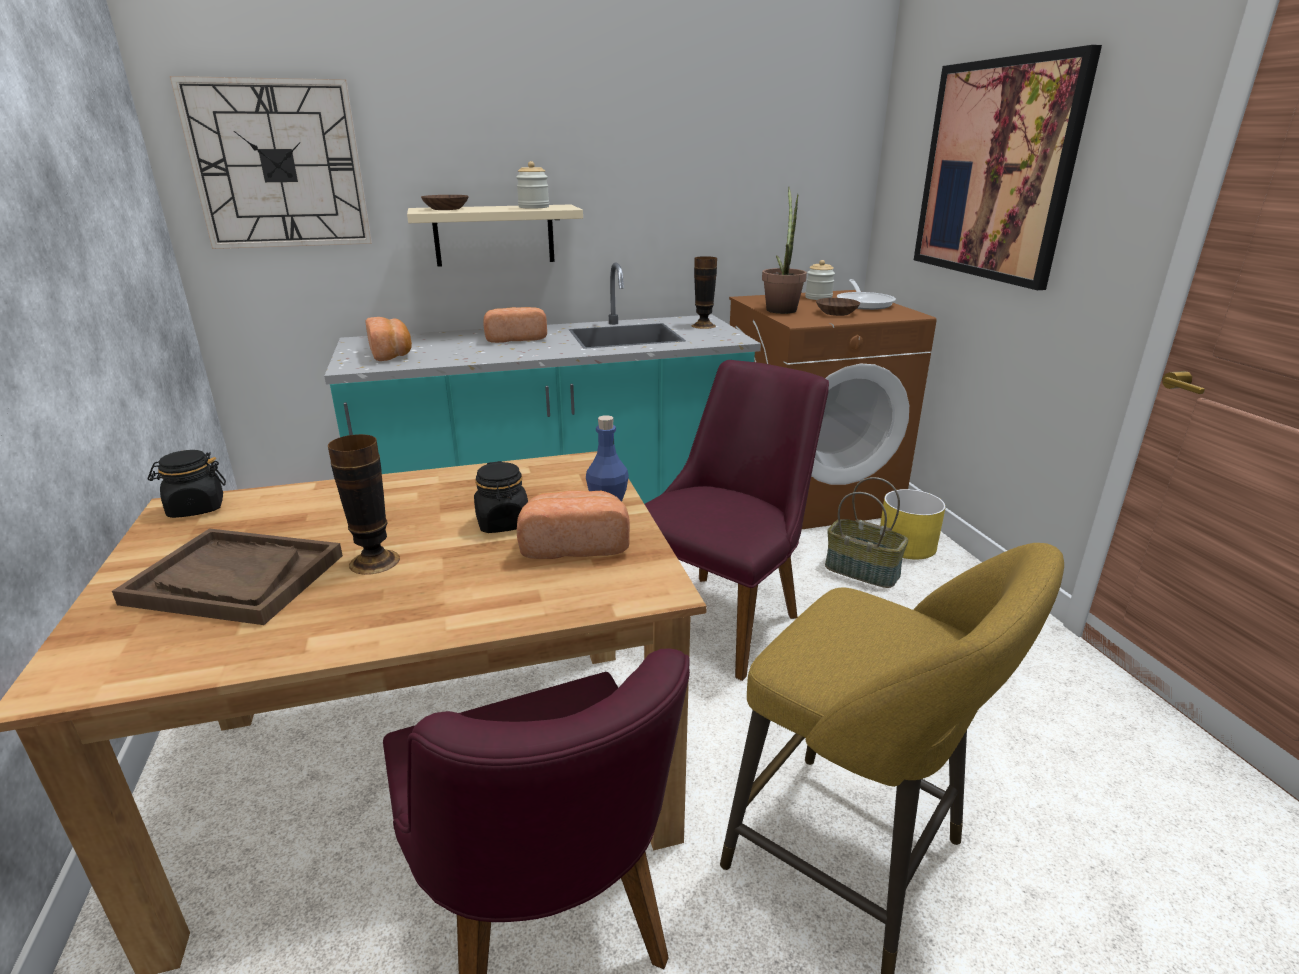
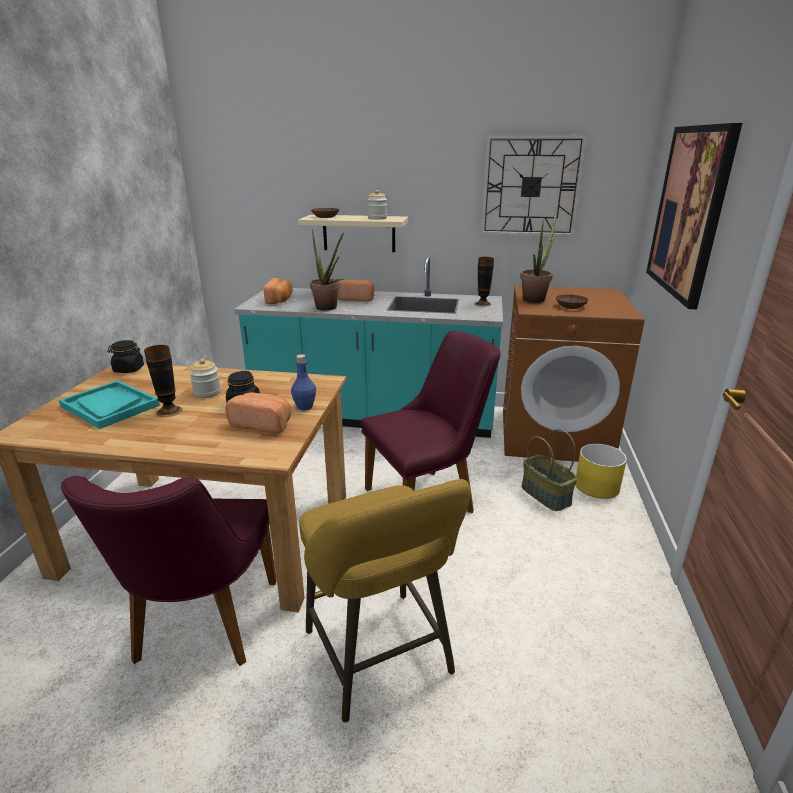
camera: 25 degrees right, 0 degrees up
brown tray [112,529,343,625] -> turquoise tray [59,380,160,429]
wall clock [170,76,372,249] -> wall clock moved to [481,135,587,237]
jar [805,260,835,300] -> jar moved to [189,359,221,398]
frying pan [837,279,896,310] -> none
none -> potted plant [310,229,344,311]

